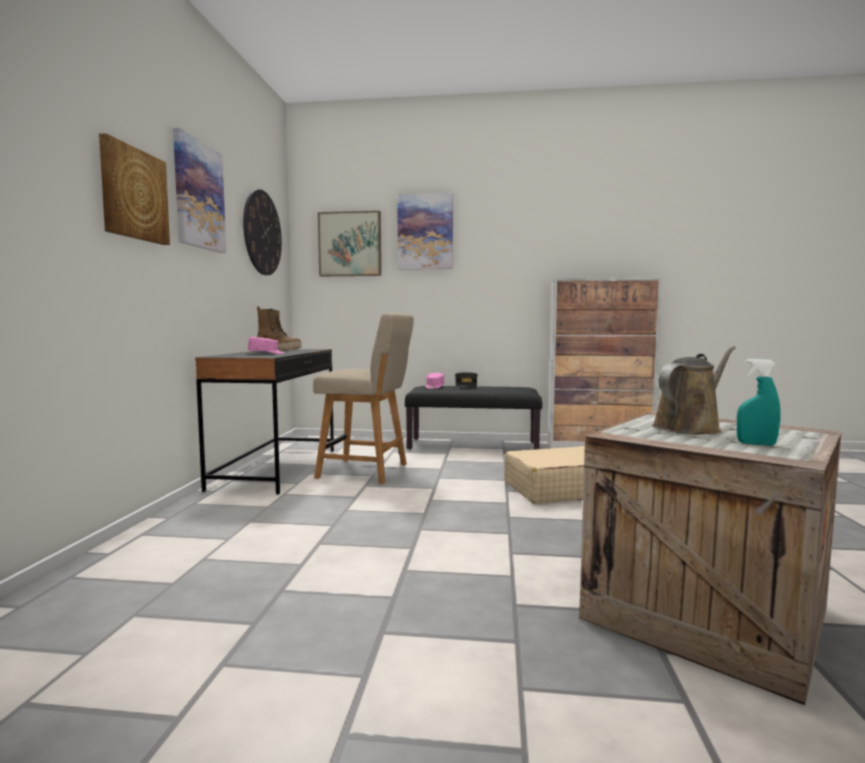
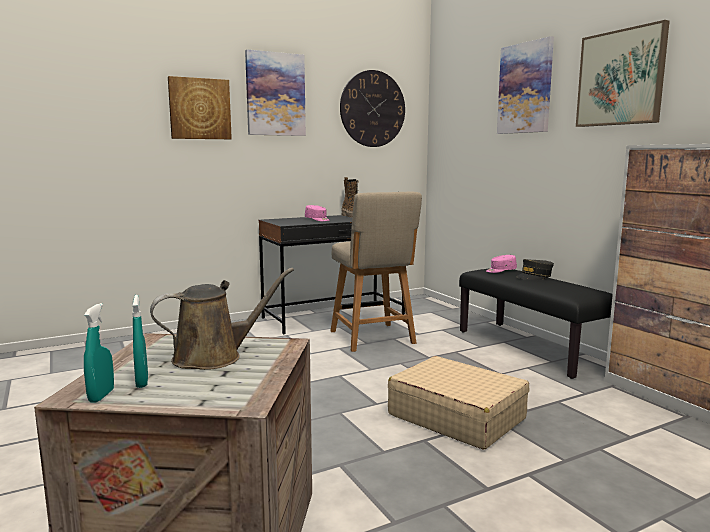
camera: 55 degrees right, 5 degrees up
picture [318,211,381,276] -> picture moved to [576,20,670,127]
brown watering can [652,346,736,434] -> brown watering can turned 45 degrees counterclockwise [150,268,294,370]
none -> turquoise spray bottle [84,303,114,403]

